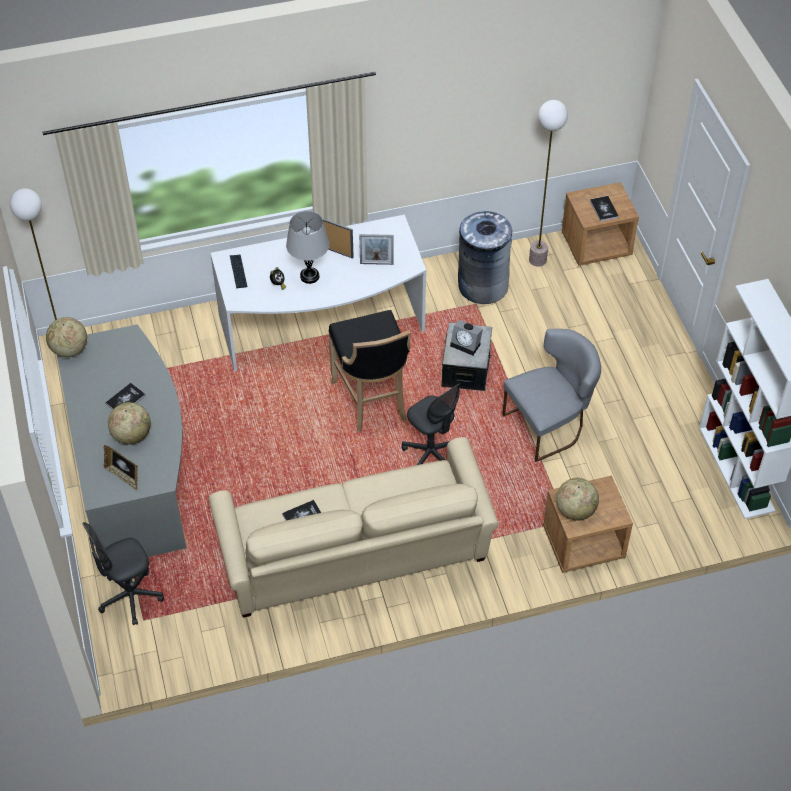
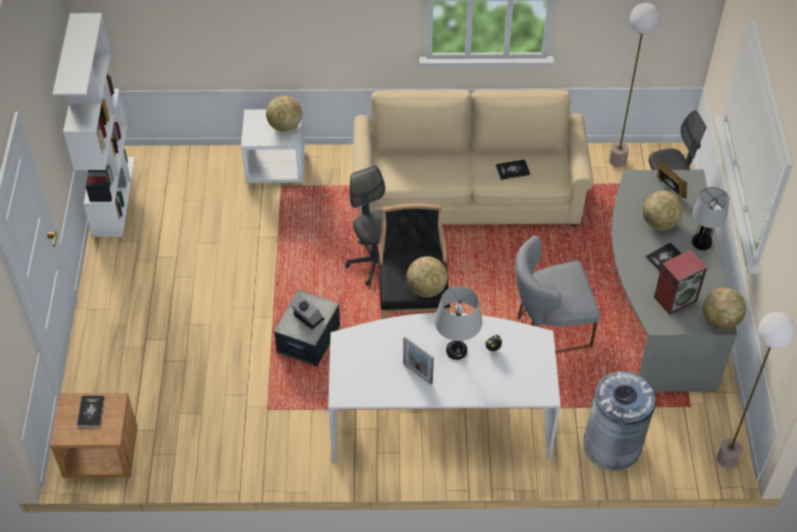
camera: 165 degrees left, 0 degrees up
keyboard [230,254,247,288] -> none
picture frame [359,234,393,265] -> none
grey trash can [458,211,512,304] -> grey trash can moved to [584,371,656,471]
grey chair [502,329,601,462] -> grey chair moved to [515,235,600,353]
floor lamp [529,100,568,267] -> floor lamp moved to [609,3,660,167]
brown nightstand [543,476,633,573] -> white nightstand [241,109,305,183]
none -> globe [406,256,448,297]
none -> speaker [654,249,707,315]
none -> table lamp [692,187,730,250]

